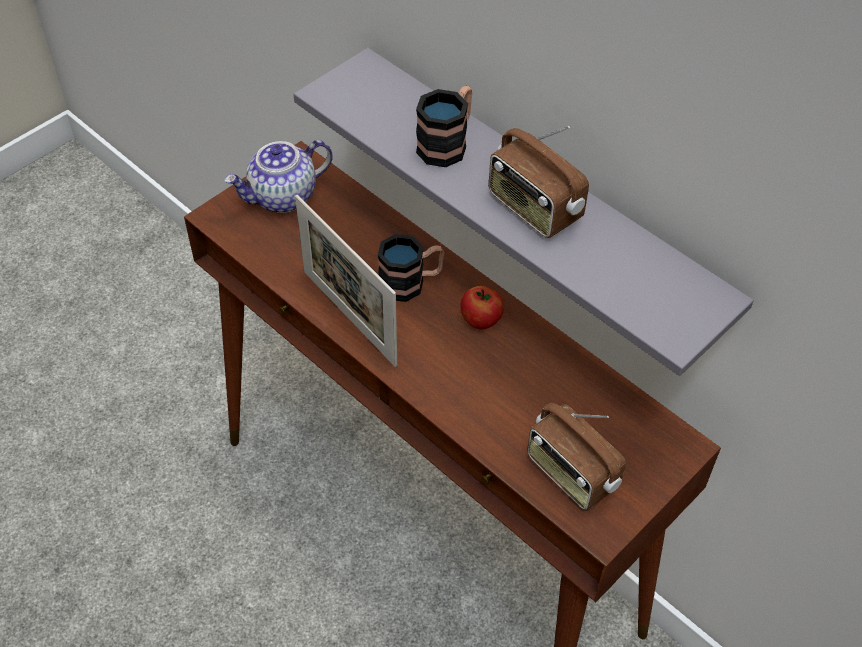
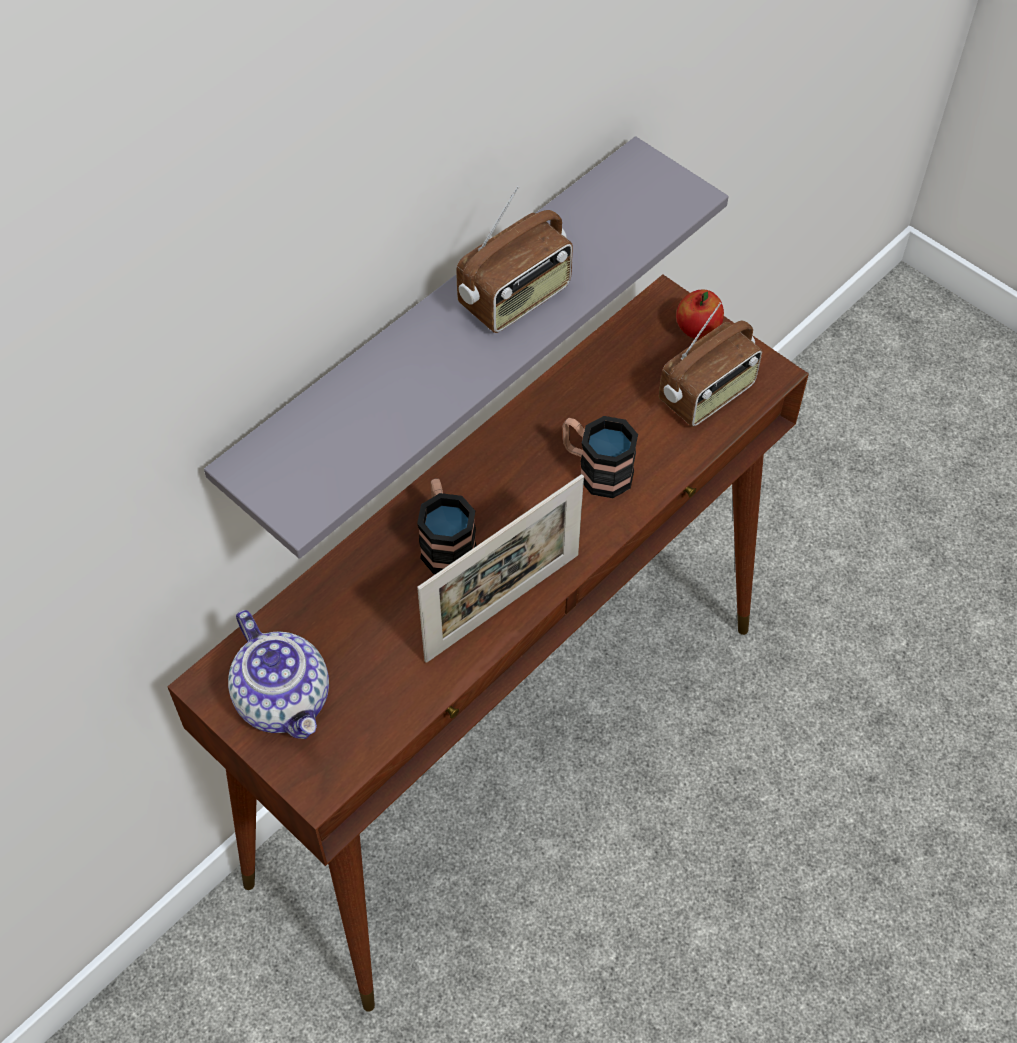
camera: 90 degrees left, 5 degrees up
mug [416,86,472,167] -> mug moved to [562,416,638,498]
apple [460,286,504,329] -> apple moved to [676,290,724,339]

